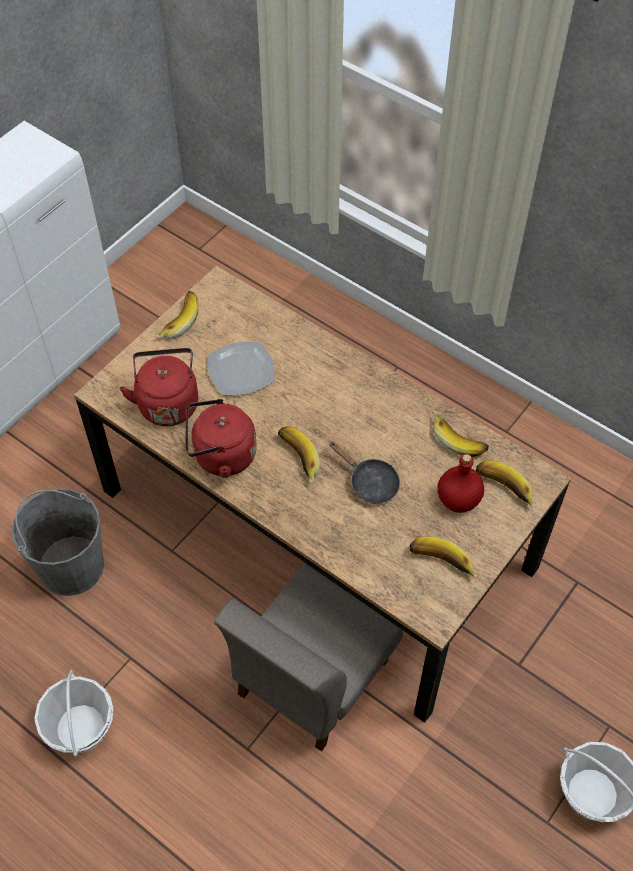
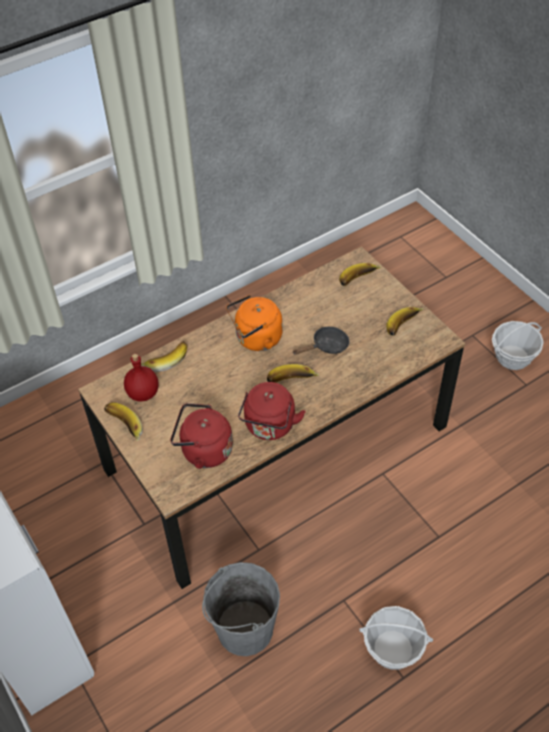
camera: 70 degrees left, 5 degrees down
plate [208,341,275,395] -> none
grey chair [214,563,403,751] -> none
banana [433,411,489,457] -> banana moved to [141,341,187,372]
red bottle [437,454,484,513] -> red bottle moved to [124,354,158,401]
none -> orange kettle [226,295,283,351]

